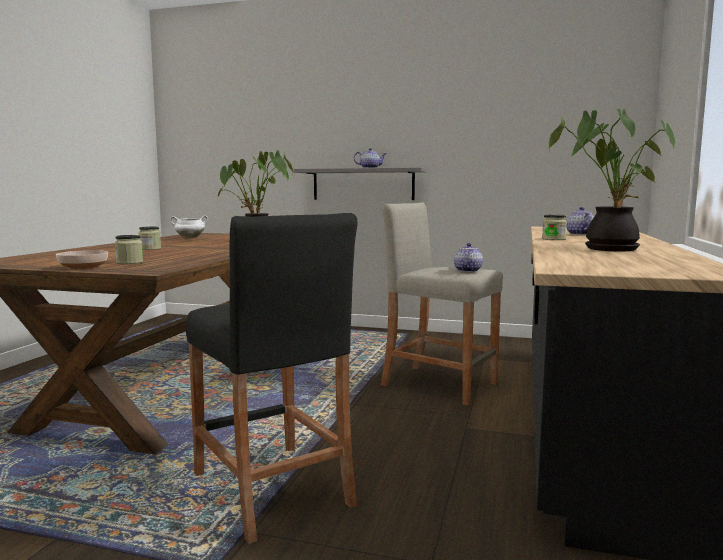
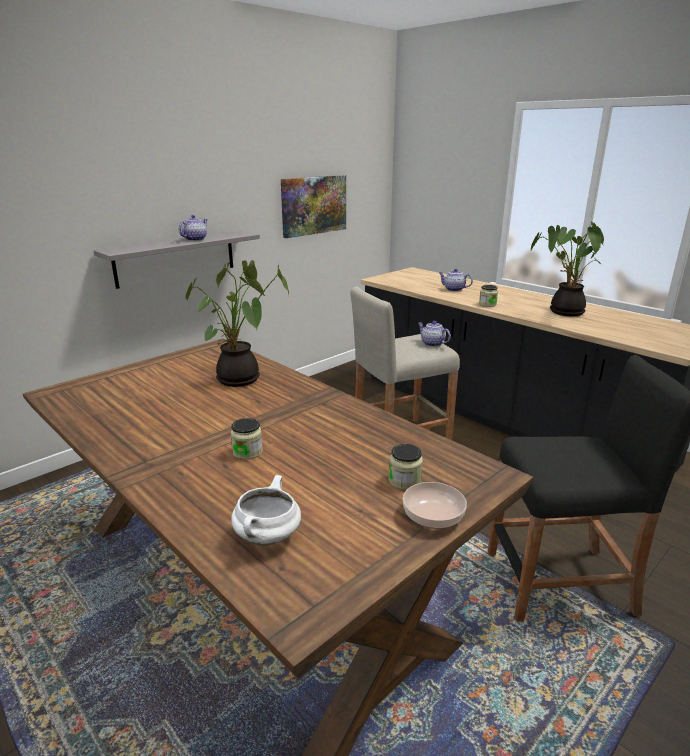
camera: 60 degrees left, 15 degrees up
white cooking pot [170,215,208,238] -> white cooking pot moved to [231,475,301,546]
none -> picture [281,175,346,238]

